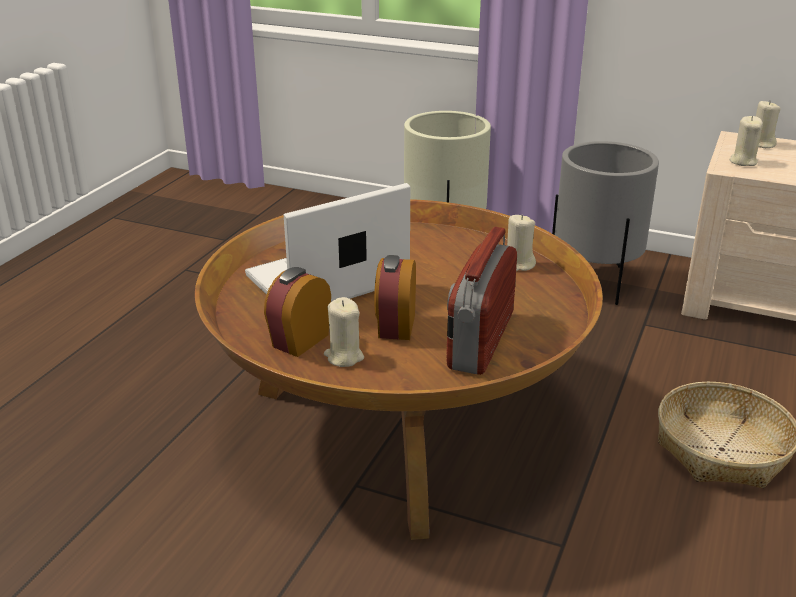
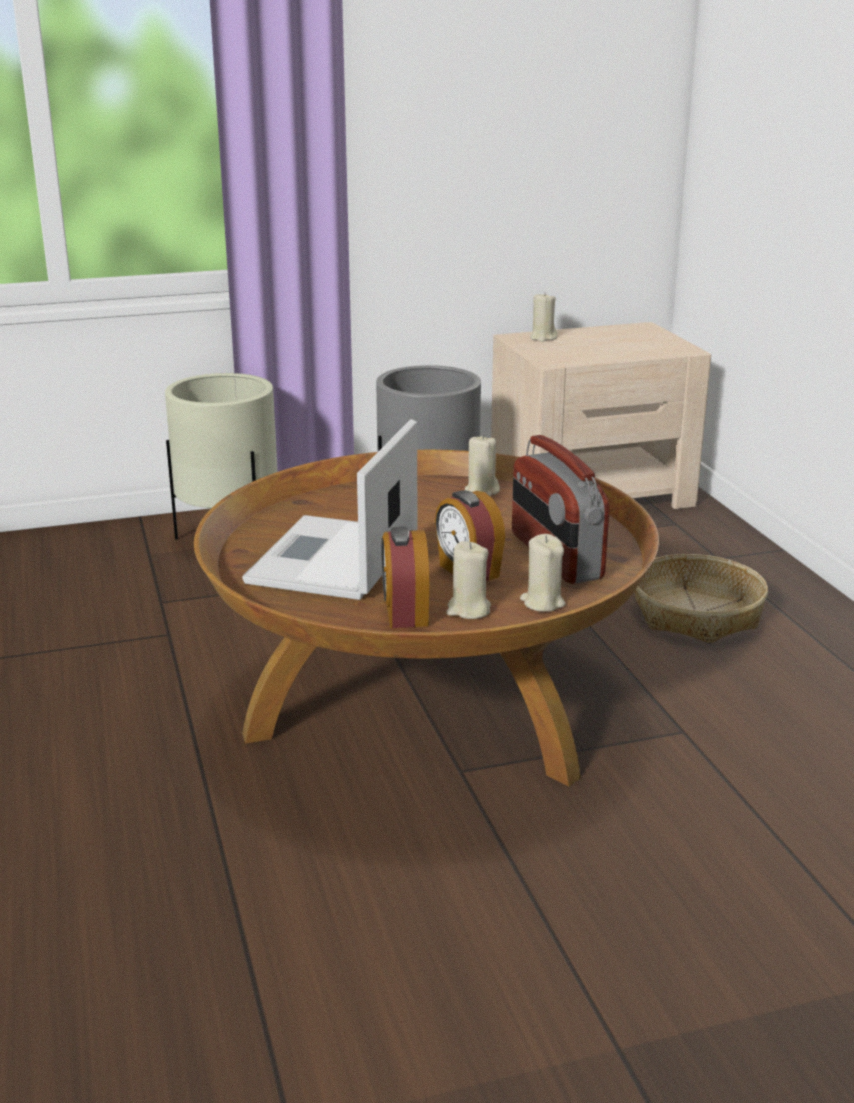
camera: 40 degrees left, 5 degrees down
beige candle [730,116,763,166] -> beige candle moved to [520,534,566,612]

